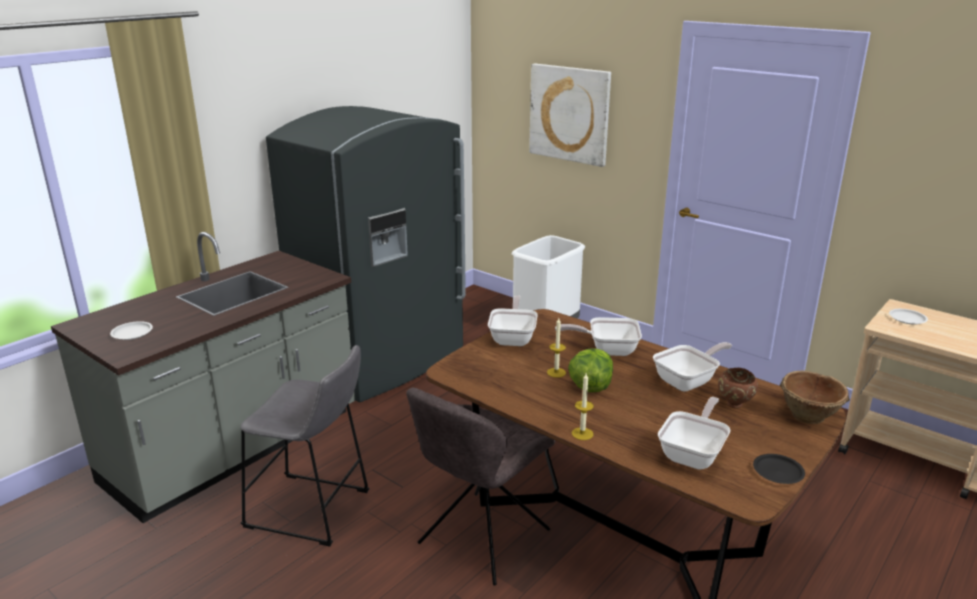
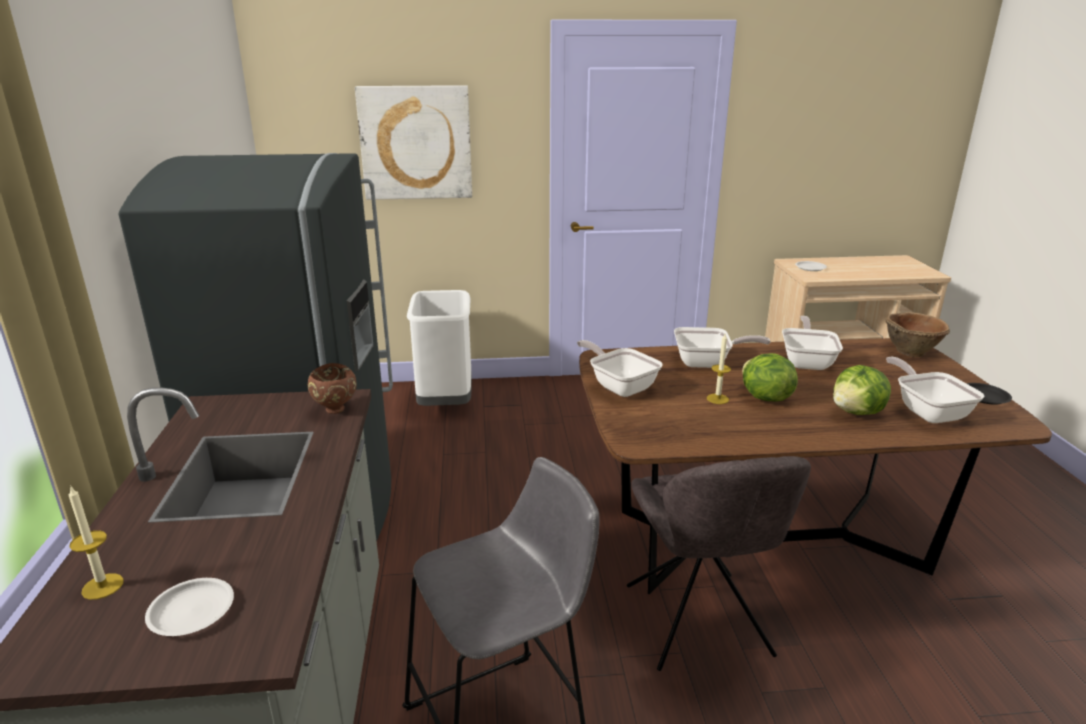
camera: 45 degrees left, 0 degrees up
frying pan [555,317,642,356] -> frying pan turned 135 degrees counterclockwise [674,327,771,368]
candle [572,373,594,440] -> candle moved to [69,487,124,600]
brown bowl [718,368,758,409] -> brown bowl moved to [308,363,357,414]
none -> lettuce [833,365,891,415]

